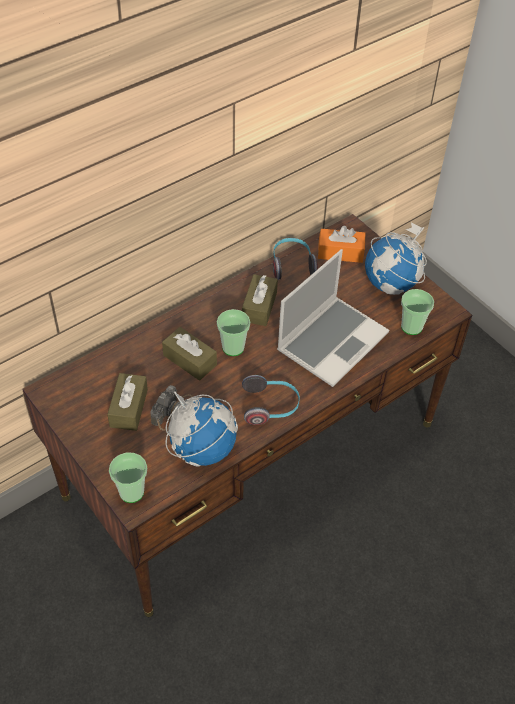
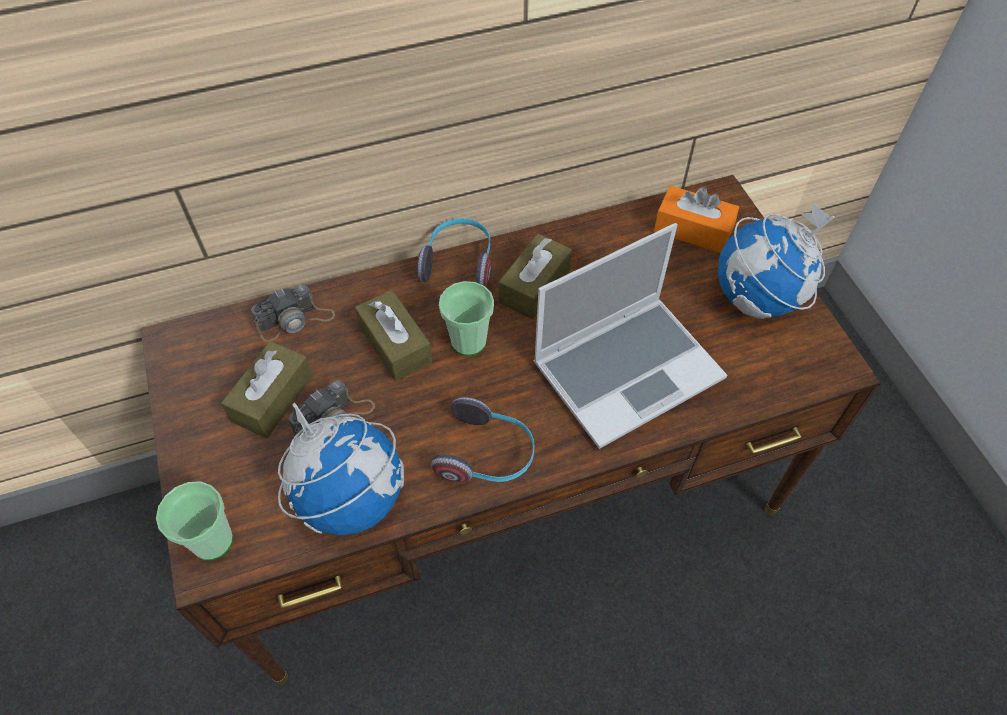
camera: 20 degrees right, 5 degrees up
headphones [273,238,318,280] -> headphones moved to [417,218,491,287]
cup [401,289,434,335] -> none
none -> camera [251,285,335,342]

